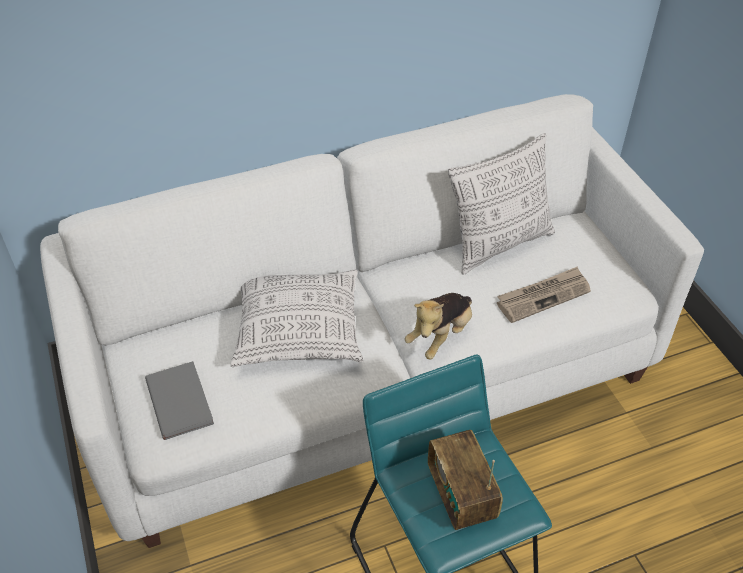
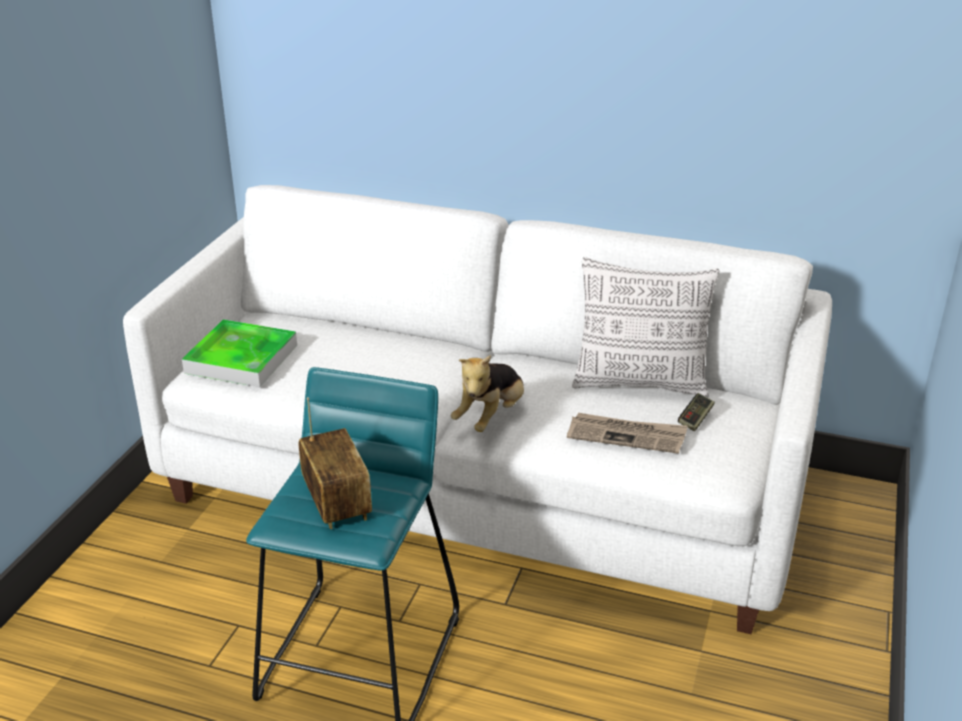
camera: 40 degrees right, 15 degrees down
grey book [145,361,214,440] -> tray [182,319,297,387]
pillow [230,269,363,367] -> none
plush toy [404,293,472,359] -> plush toy turned 45 degrees counterclockwise [451,355,524,432]
radio [428,430,503,530] -> radio turned 135 degrees clockwise [298,397,372,529]
none -> game controller [678,393,715,431]

